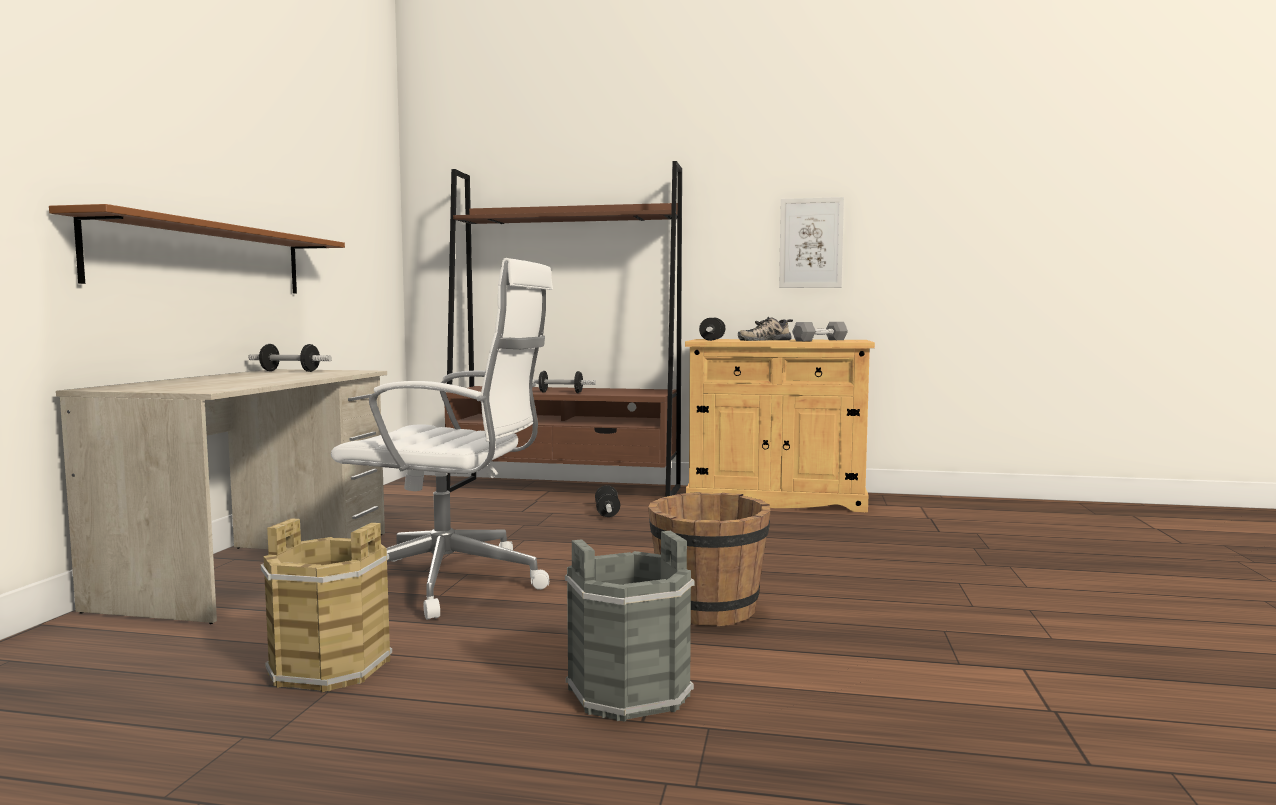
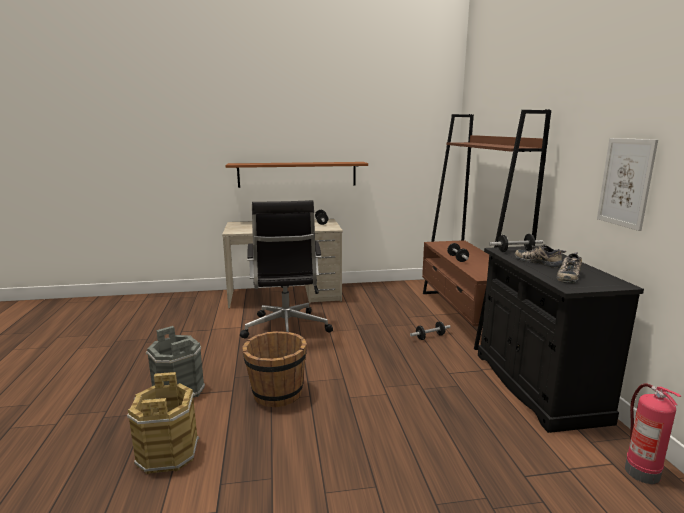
camera: 70 degrees right, 10 degrees up
brown bucket [260,518,392,692] -> brown bucket moved to [127,372,199,474]
white office chair [331,258,553,620] -> black office chair [240,200,333,338]
beige cabinet [685,339,875,512] -> black cabinet [478,245,644,433]
grey dumbbell [792,322,848,341] -> shoe [556,252,582,283]
none -> fire extinguisher [625,383,681,484]

